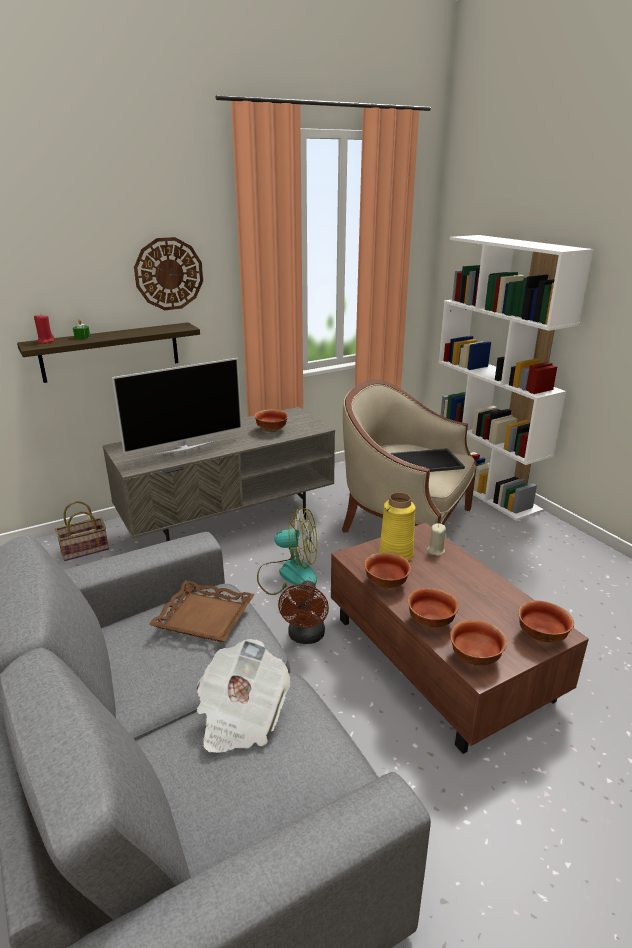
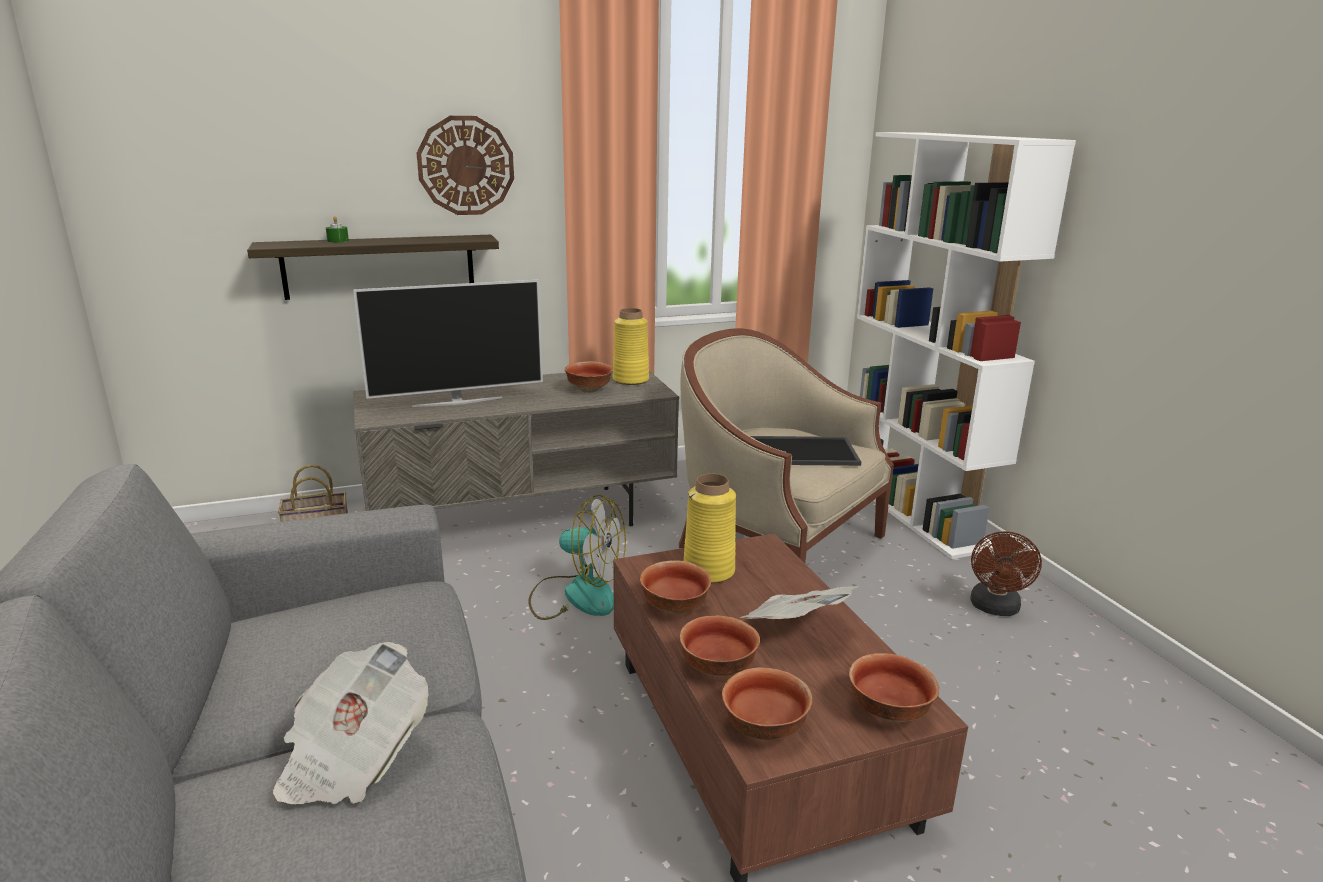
camera: 10 degrees right, 5 degrees down
red candle [34,315,55,344] -> none
brown tray [149,580,255,642] -> none
brown fan [278,580,329,644] -> brown fan moved to [970,531,1042,616]
beige candle [427,524,446,556] -> none
none -> yellow vase [613,308,649,385]
none -> newspaper [740,586,859,619]

